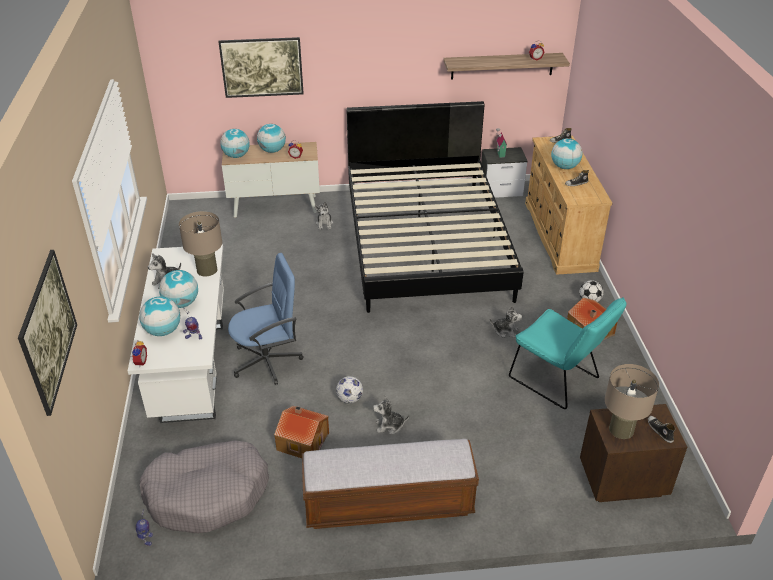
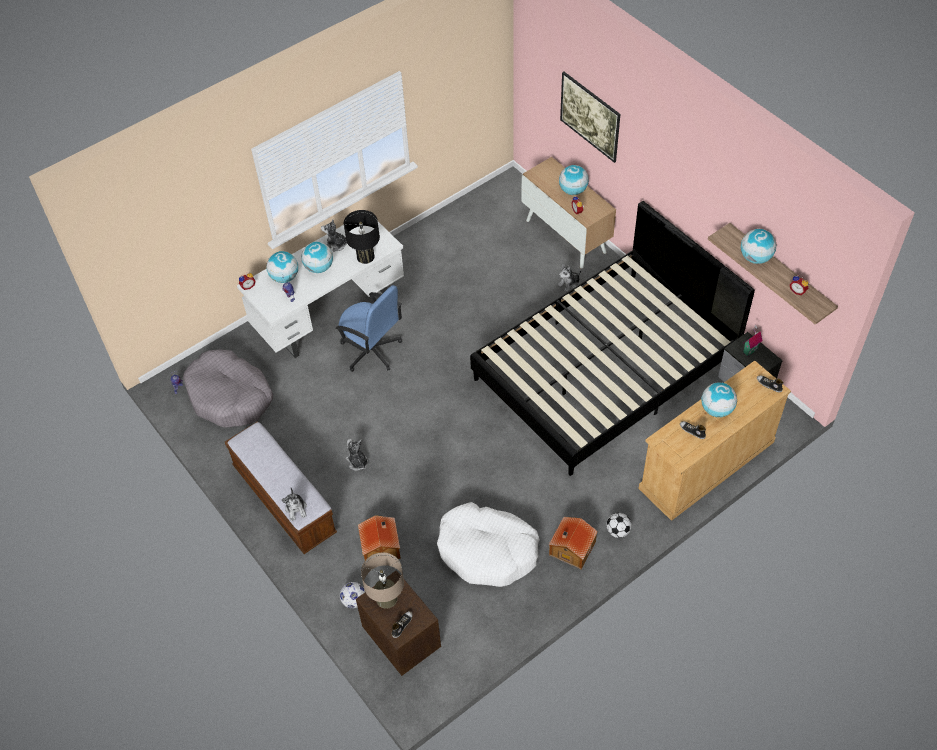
camera: 60 degrees right, 15 degrees up
picture [18,250,77,416] -> none
beige table lamp [179,211,222,277] -> black table lamp [344,210,380,264]
globe [220,129,250,158] -> globe moved to [741,229,776,264]
toy house [274,406,329,458] -> toy house moved to [358,515,401,560]
football [336,376,363,404] -> football moved to [340,582,365,608]
plush toy [490,305,522,338] -> plush toy moved to [281,488,307,521]
turquoise chair [509,297,626,409] -> white dog bed [437,502,540,587]

